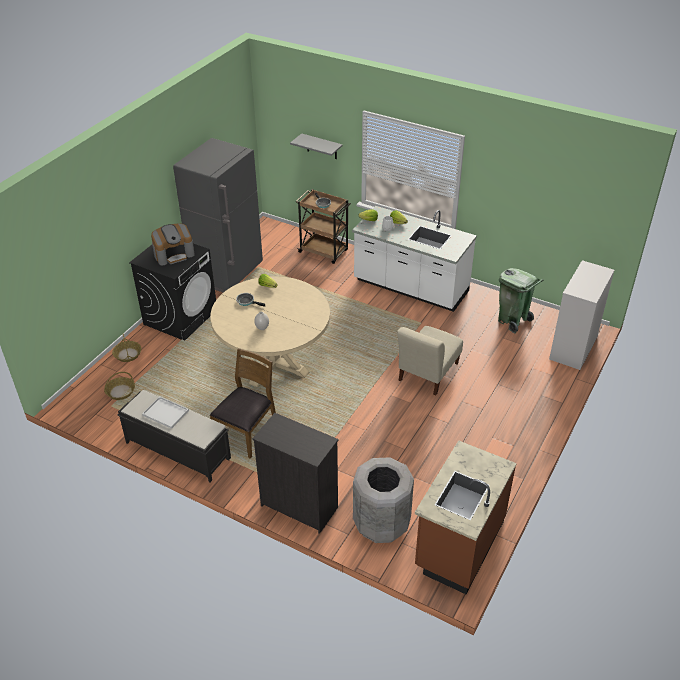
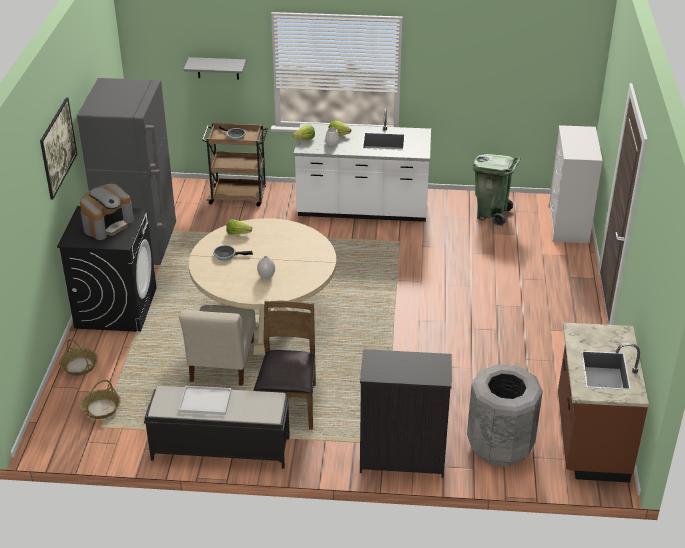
camera: 25 degrees left, 5 degrees down
beige chair [397,326,463,395] -> beige chair moved to [179,305,256,386]
none -> picture [40,98,77,200]

